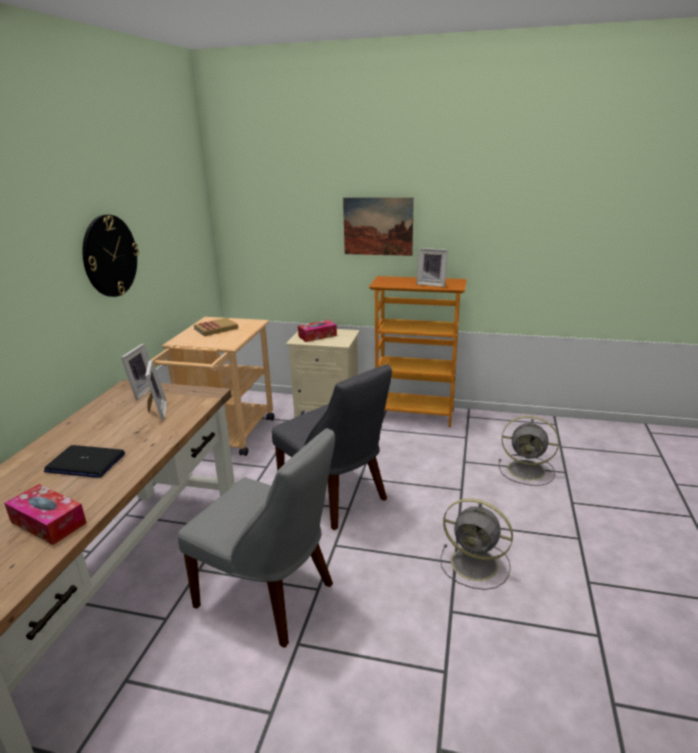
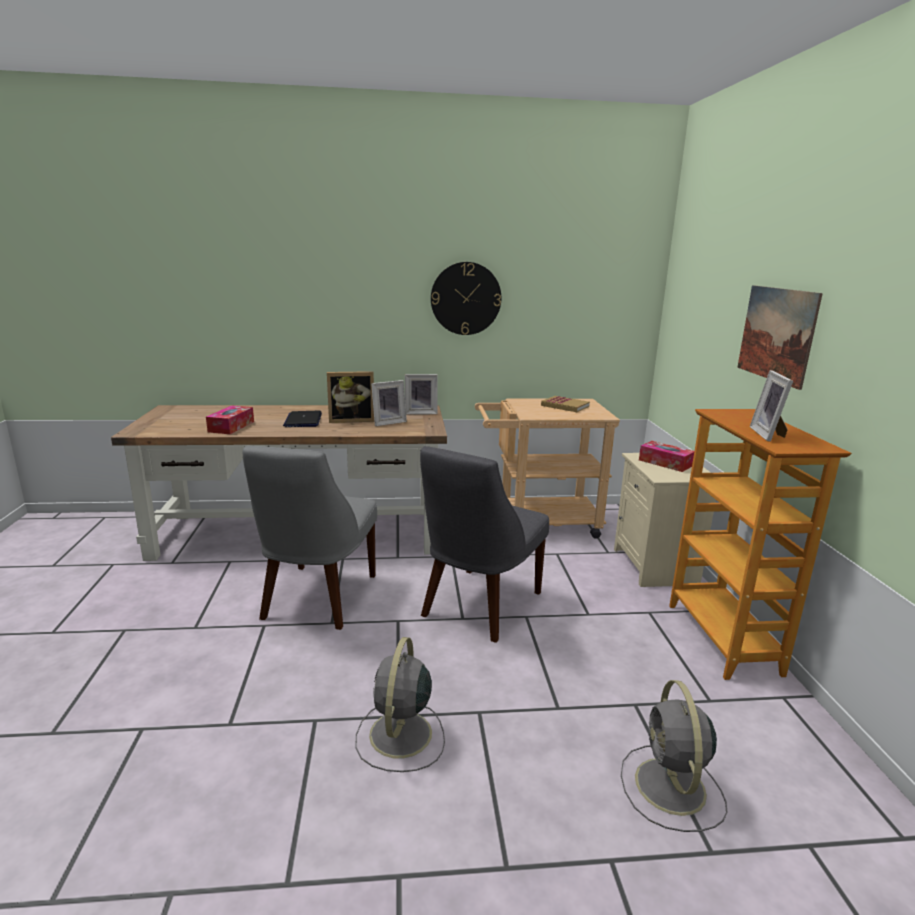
camera: 70 degrees right, 5 degrees down
none -> picture frame [327,371,375,423]

